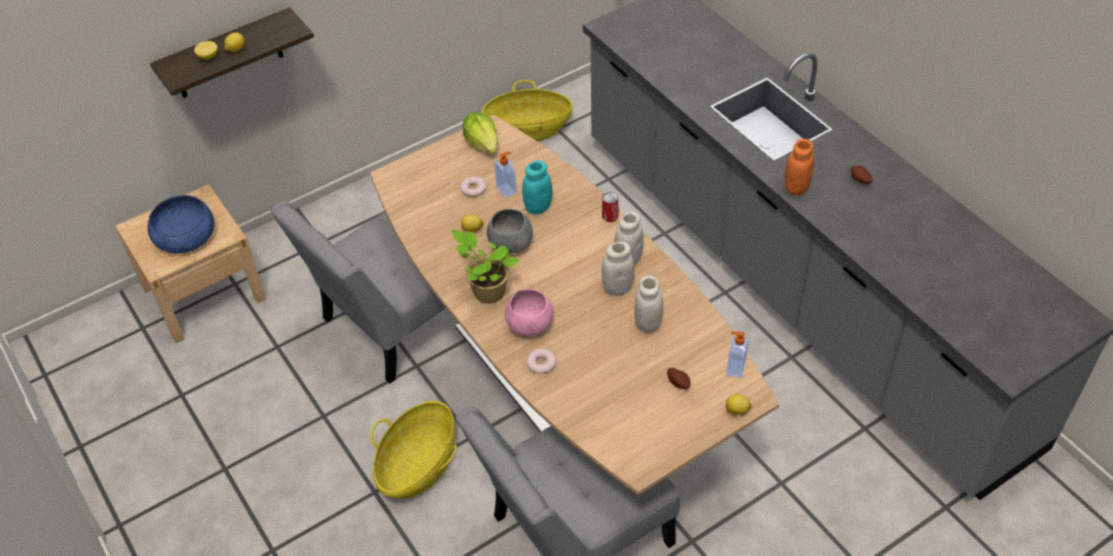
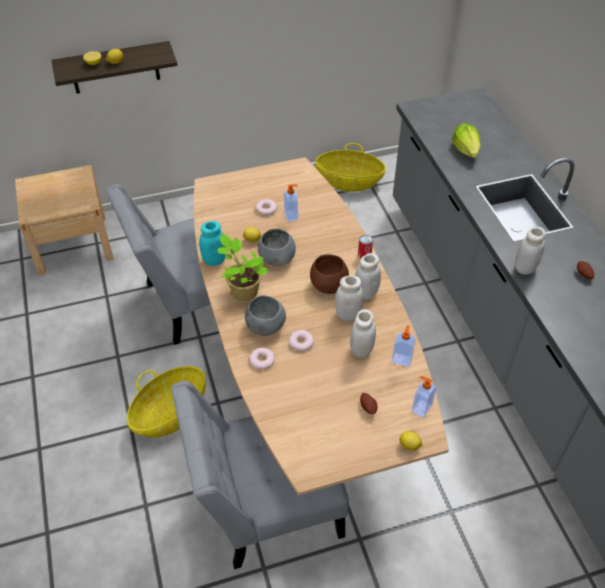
camera: 15 degrees right, 0 degrees up
blue bowl [147,195,214,253] -> none
lettuce [463,112,498,154] -> lettuce moved to [452,123,481,158]
pink bowl [505,289,553,336] -> grey bowl [245,296,286,336]
turquoise jar [522,160,553,214] -> turquoise jar moved to [199,221,225,266]
orange jar [785,139,814,195] -> white jar [515,226,546,275]
none -> donut [289,330,314,351]
none -> brown bowl [310,254,349,294]
none -> soap dispenser [392,325,416,367]

